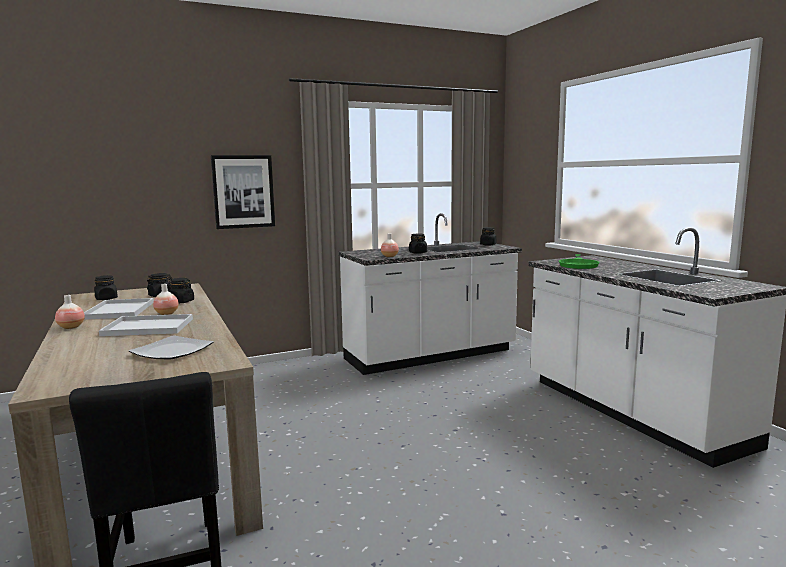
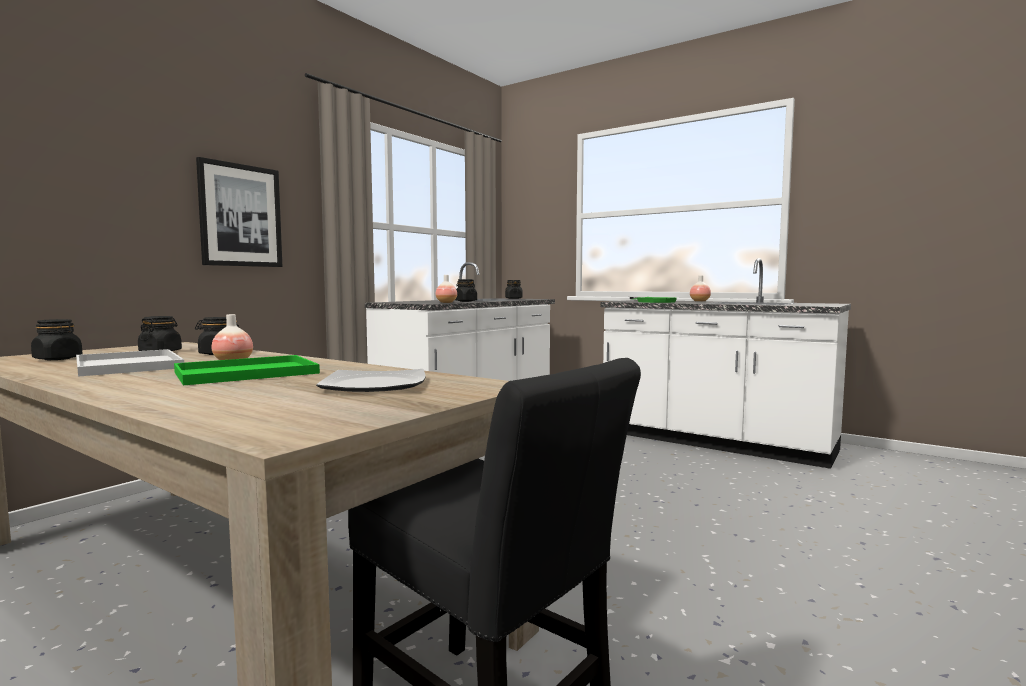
camera: 30 degrees left, 5 degrees down
vase [55,295,85,329] -> vase moved to [690,275,711,302]
white tray [99,314,193,336] -> green tray [174,355,320,385]

